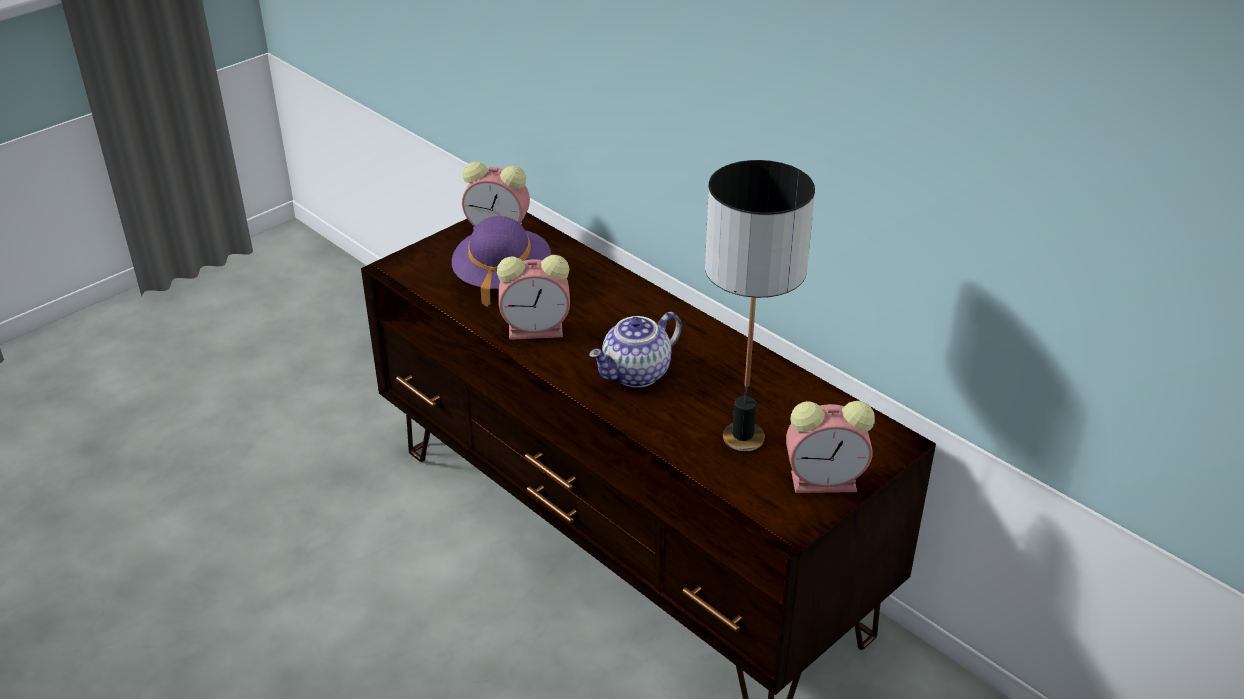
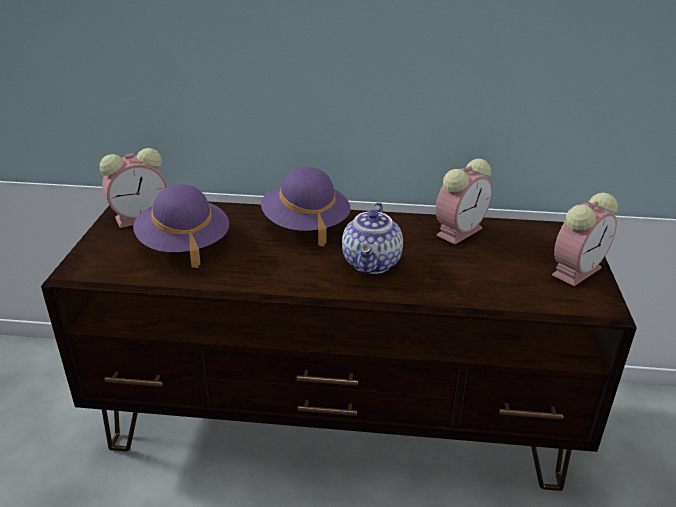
camera: 40 degrees left, 5 degrees down
alarm clock [497,255,570,340] -> alarm clock moved to [436,159,492,244]
table lamp [705,160,815,451] -> none
none -> purple hat [261,167,351,246]

